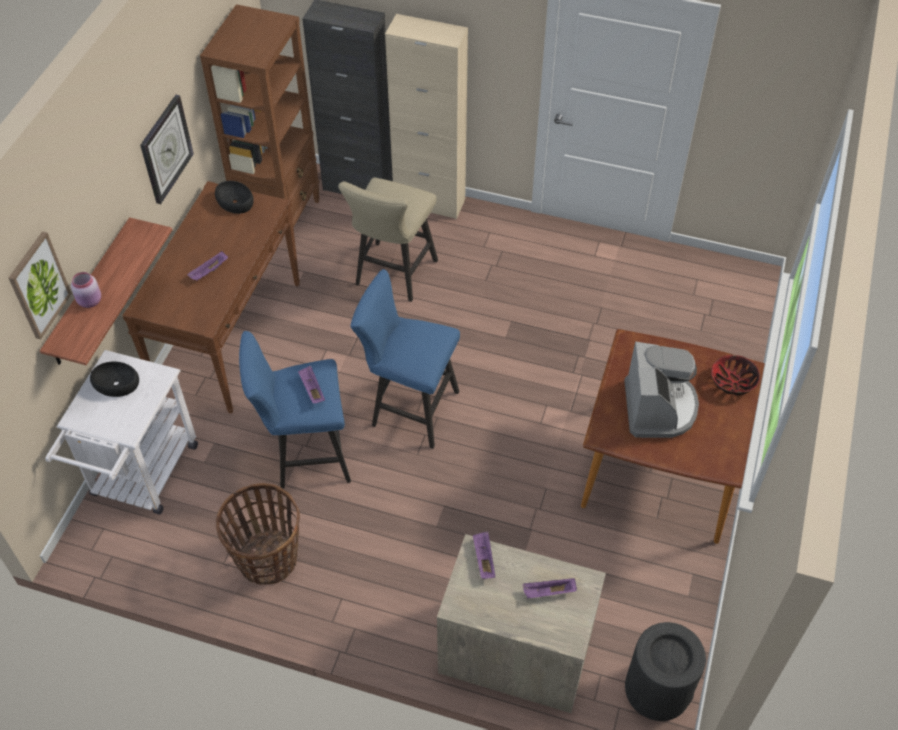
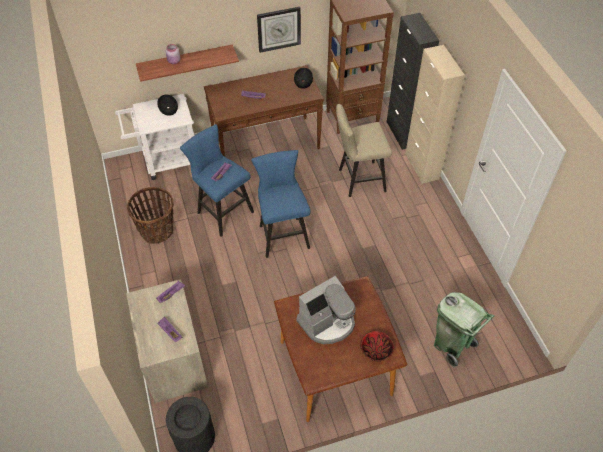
camera: 55 degrees right, 0 degrees up
picture [9,231,72,340] -> none
none -> green trash can [434,292,494,367]

